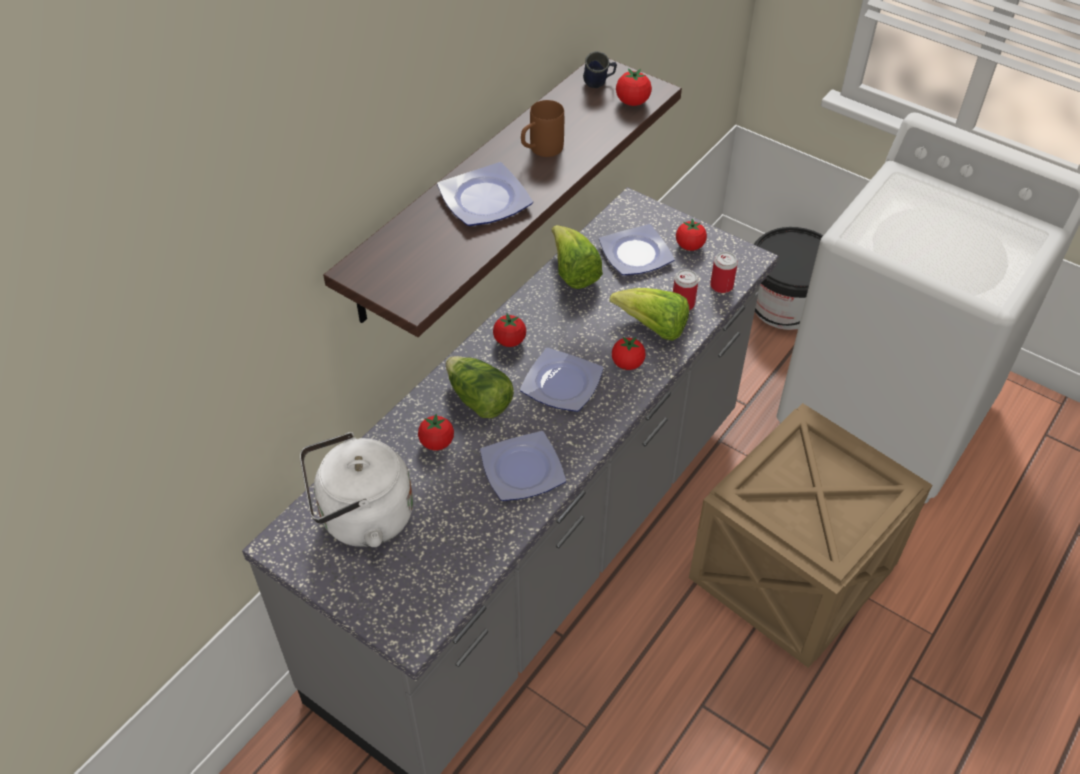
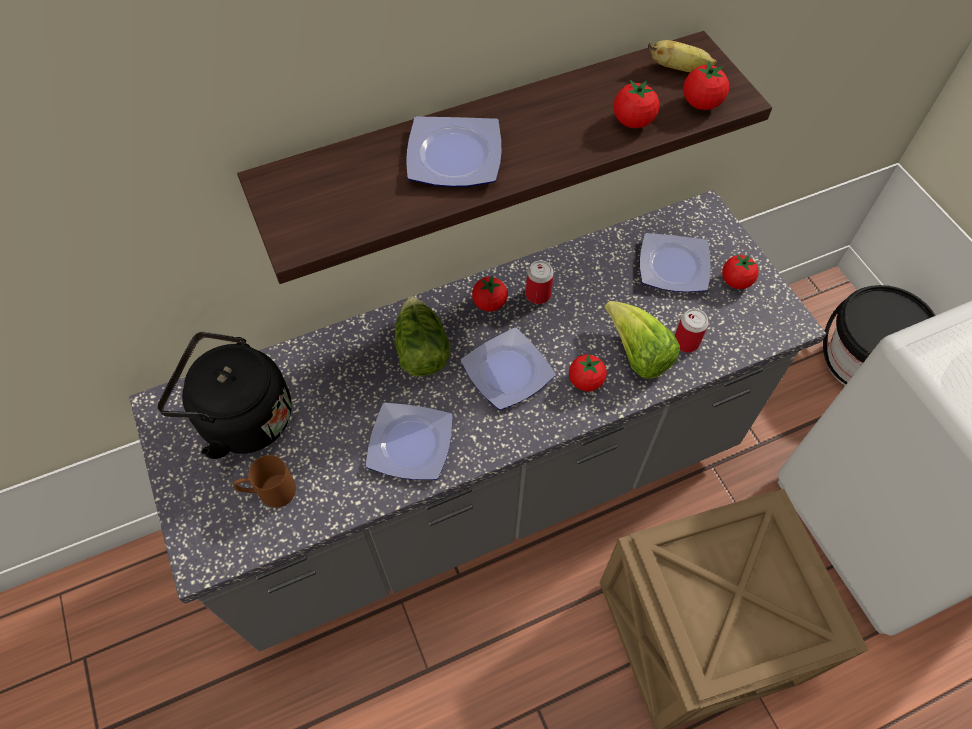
camera: 30 degrees right, 10 degrees up
white kettle [300,432,413,547] -> black kettle [158,332,292,459]
tomato [418,414,454,450] -> tomato moved to [613,80,659,128]
brown mug [521,100,564,157] -> brown mug moved to [233,455,296,508]
lettuce [552,225,603,289] -> none
blue mug [583,51,617,88] -> banana [648,40,717,72]
can [710,252,738,293] -> can moved to [526,260,554,304]

